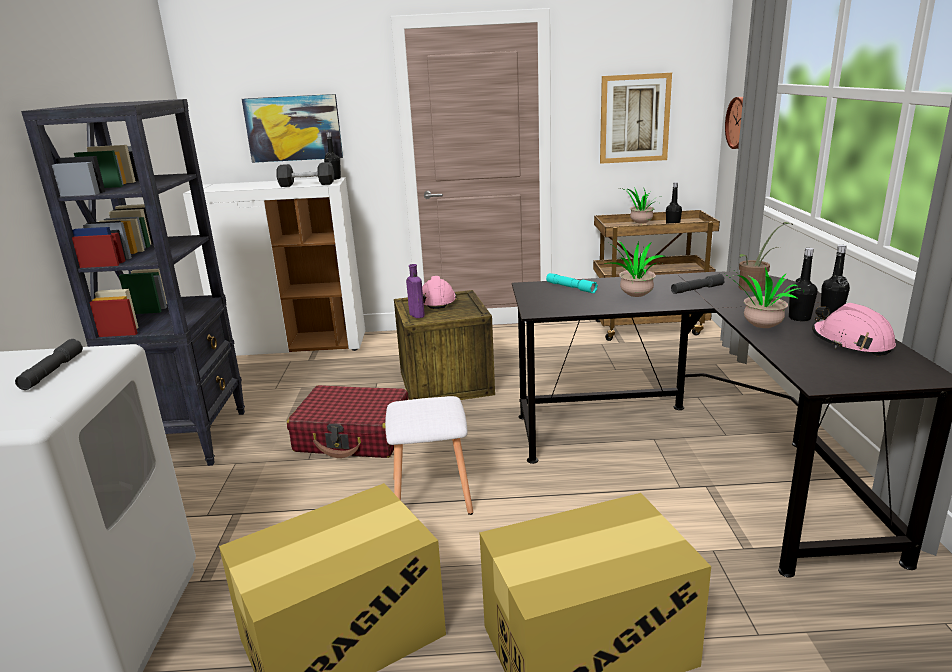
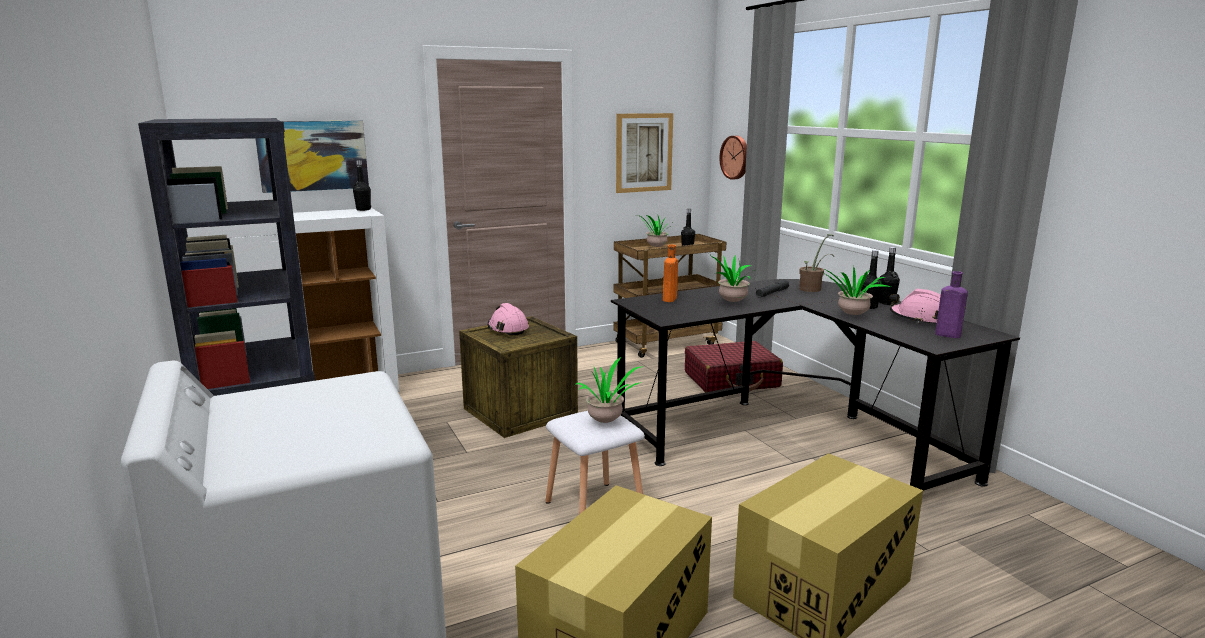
camera: 25 degrees left, 5 degrees down
grey flashlight [15,339,83,390] -> none
black dumbbell [276,162,334,187] -> none
red suitcase [287,385,409,458] -> red suitcase moved to [685,341,783,393]
purple bottle [406,264,425,318] -> purple bottle moved to [935,271,968,338]
turquoise flashlight [546,273,598,293] -> orange bottle [663,244,678,302]
none -> potted plant [575,356,641,423]

